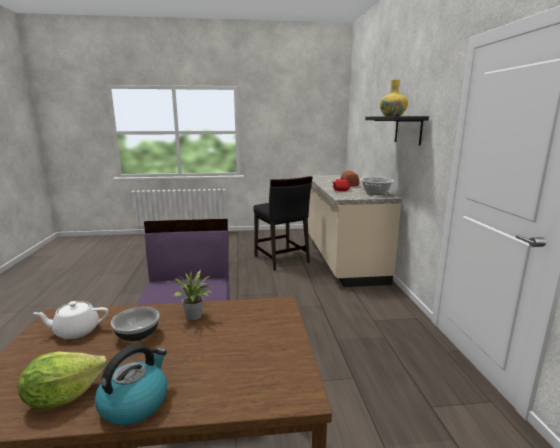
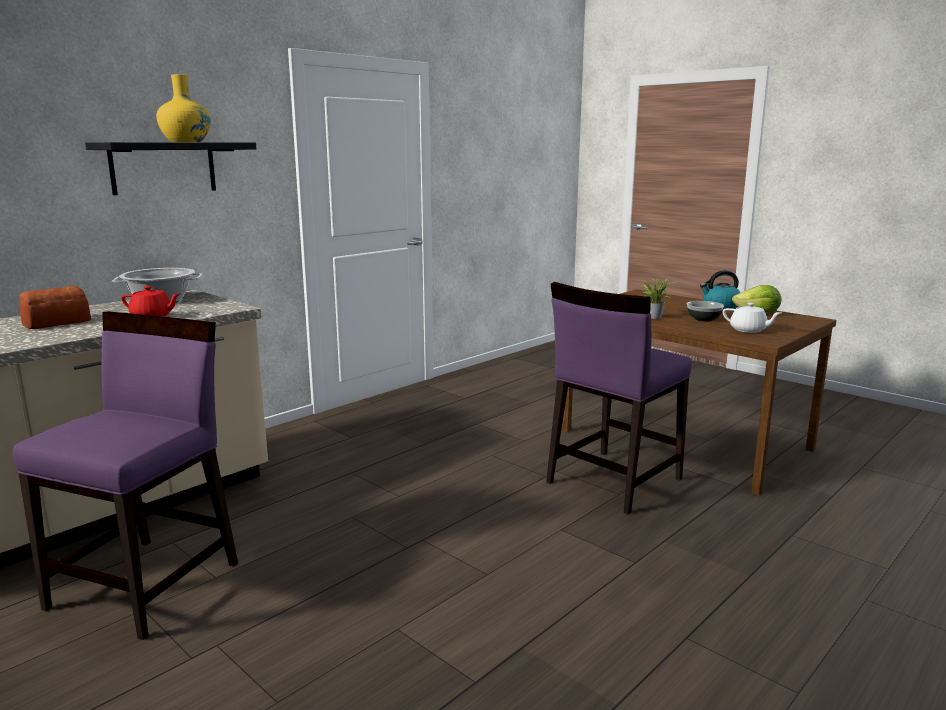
camera: 130 degrees left, 0 degrees up
black chair [253,176,313,271] -> purple chair [13,312,238,640]

